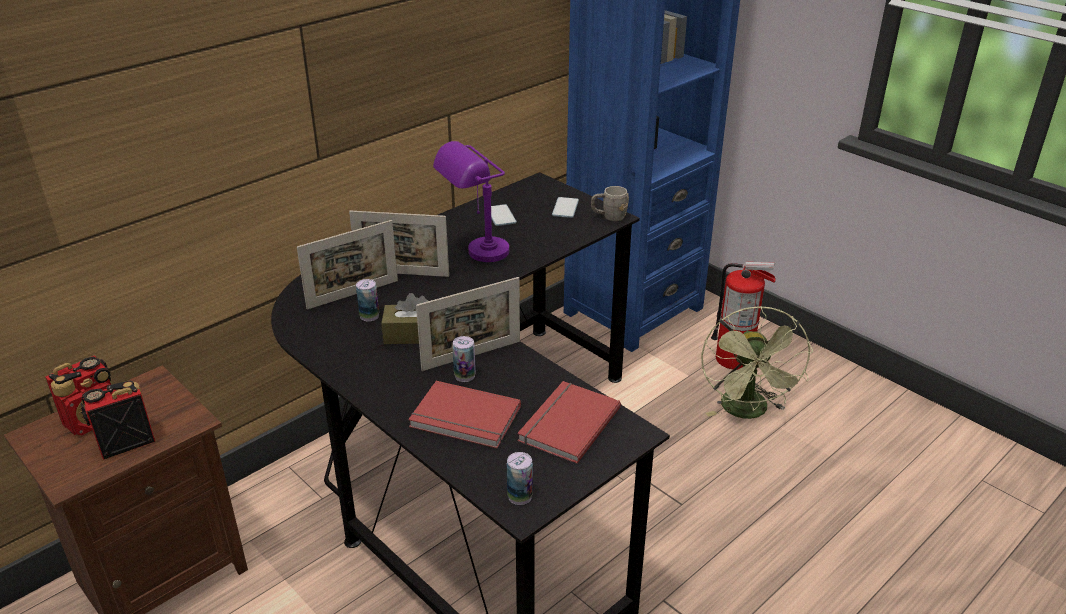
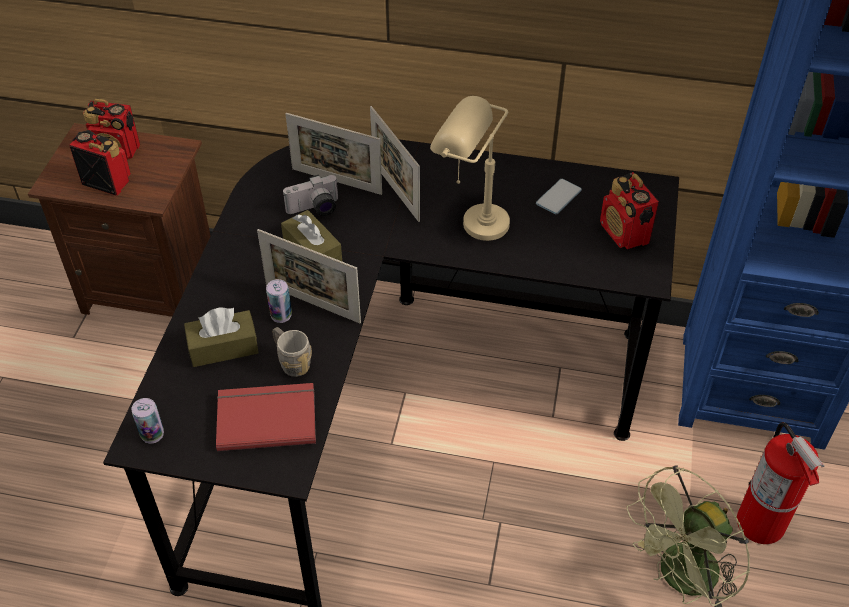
camera: 55 degrees right, 15 degrees up
can [356,279,379,321] -> camera [283,175,338,216]
red book [408,381,521,448] -> brown tissue box [184,307,259,367]
purple table lamp [433,141,509,262] -> beige table lamp [430,96,510,241]
phone [552,197,579,218] -> radio [600,172,659,249]
grey mug [591,186,629,221] -> grey mug moved to [272,327,312,377]

